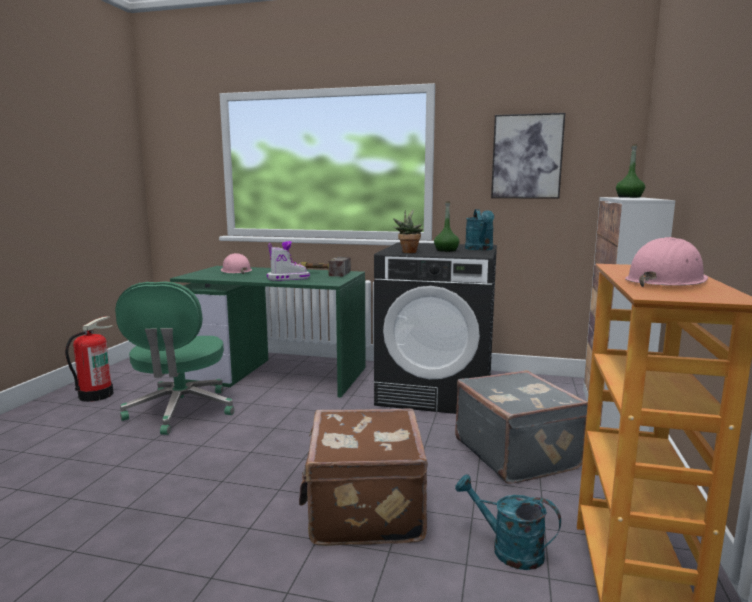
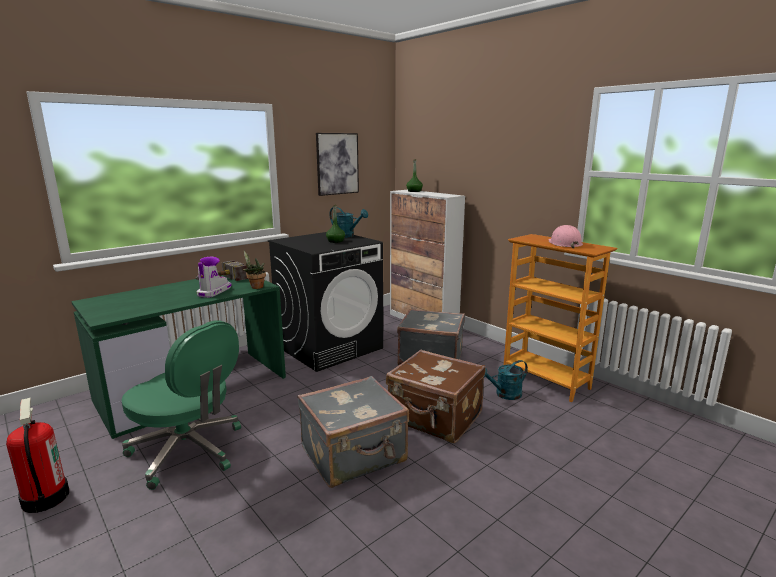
camera: 55 degrees left, 5 degrees up
pink hard hat [221,253,252,274] -> none
potted plant [393,209,423,253] -> potted plant moved to [243,250,266,289]
none -> grey suitcase [297,376,409,488]

